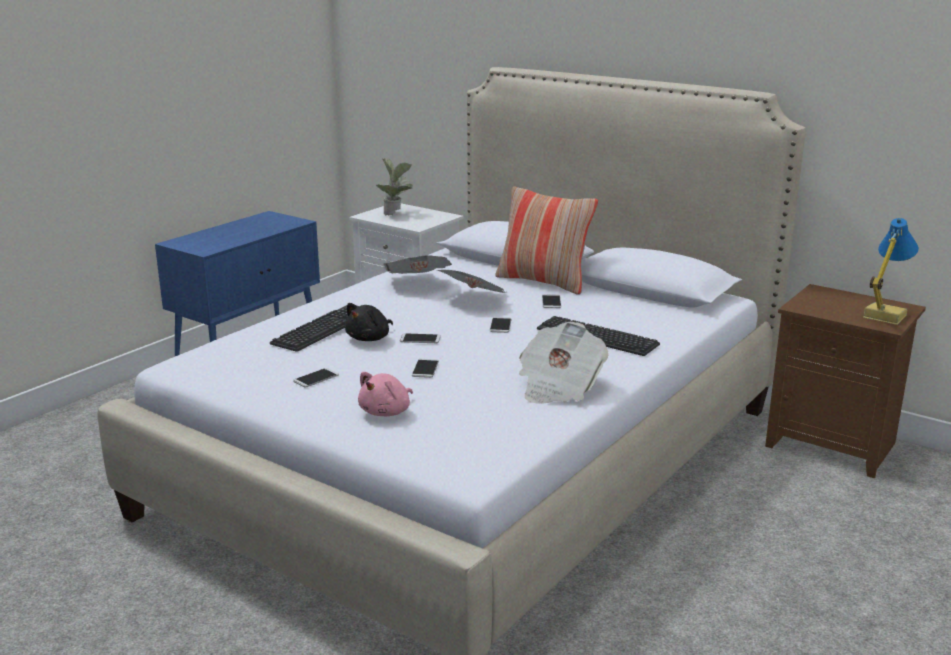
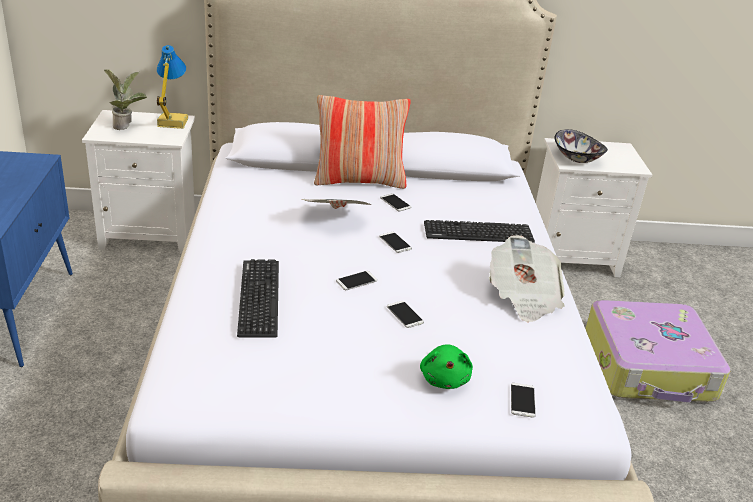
camera: 40 degrees left, 10 degrees up
phone [293,368,339,387] -> phone moved to [511,383,536,418]
black plush toy [345,303,393,341] -> none
pink plush toy [358,372,413,416] -> green plush toy [420,344,473,389]
newspaper [383,255,452,274] -> none
brown nightstand [765,284,926,478] -> white nightstand [536,138,652,277]
table lamp [863,218,919,325] -> table lamp moved to [157,45,189,129]
none -> bowl [555,129,608,163]
none -> suitcase [585,300,731,402]

